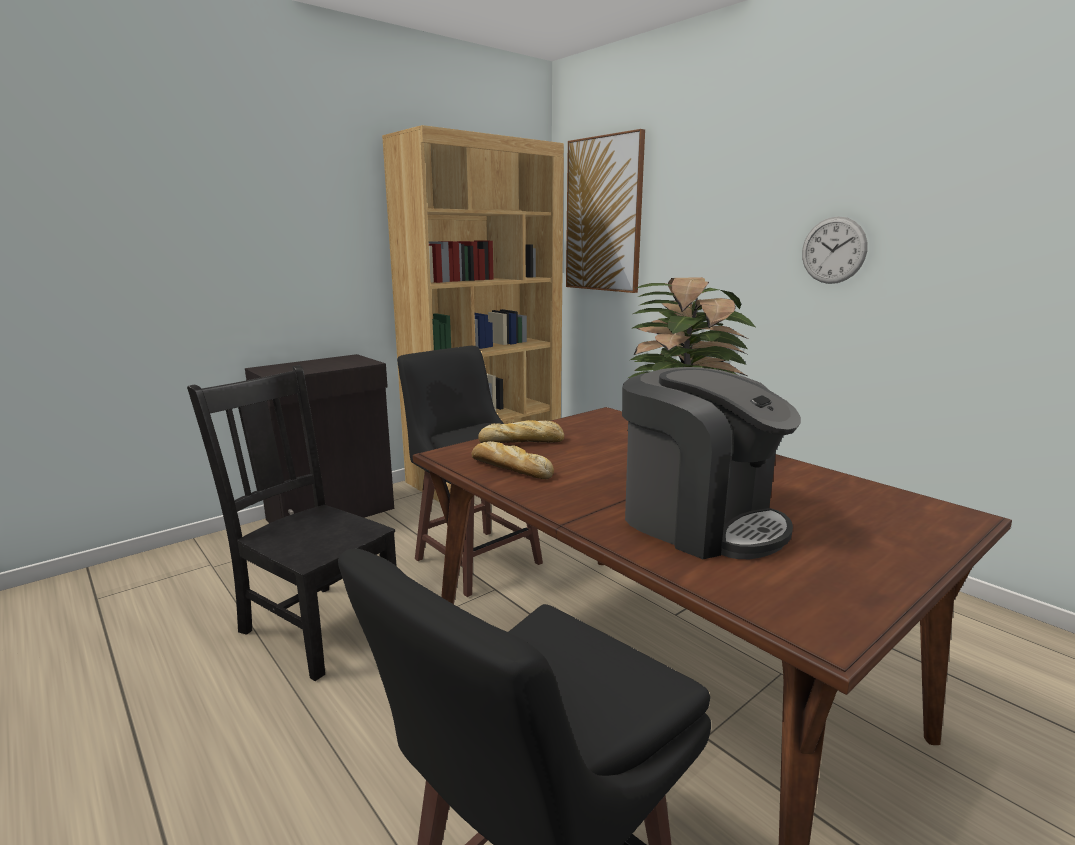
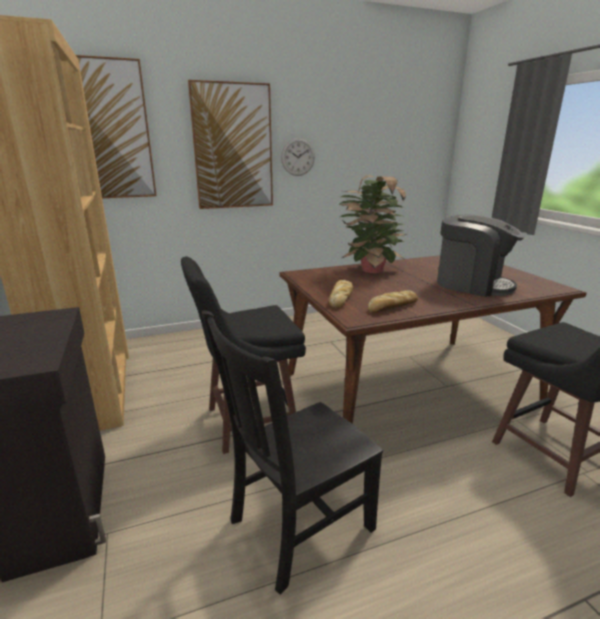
camera: 70 degrees left, 5 degrees up
coffee machine [622,367,801,559] -> coffee machine turned 60 degrees clockwise [437,215,524,297]
none -> picture [188,80,273,209]

